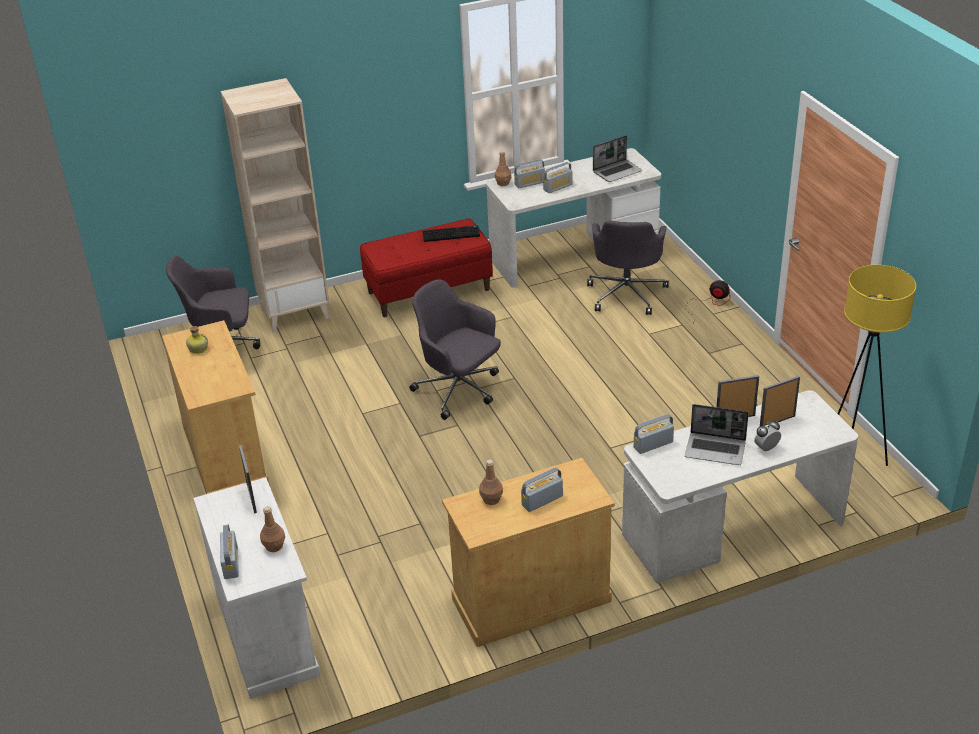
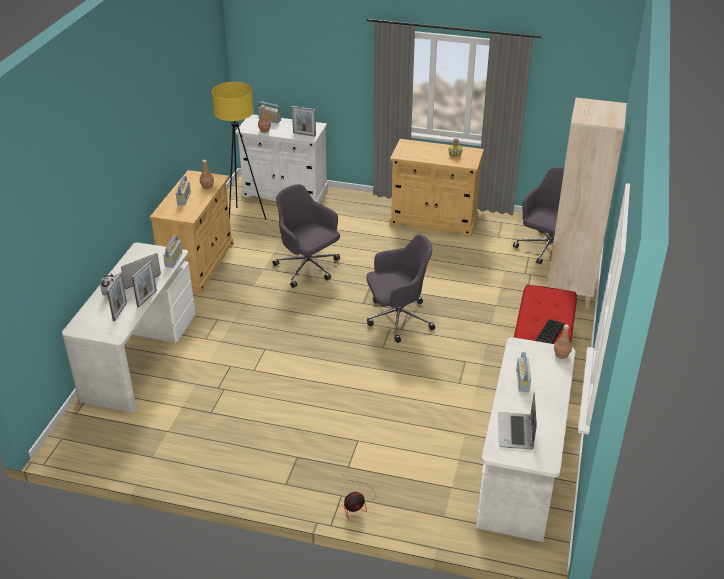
camera: 125 degrees right, 0 degrees up
radio [514,159,545,188] -> none
grey office chair [587,221,669,315] -> grey office chair moved to [273,184,340,288]
yellow floor lamp [838,265,916,466] -> yellow floor lamp moved to [212,82,266,219]

